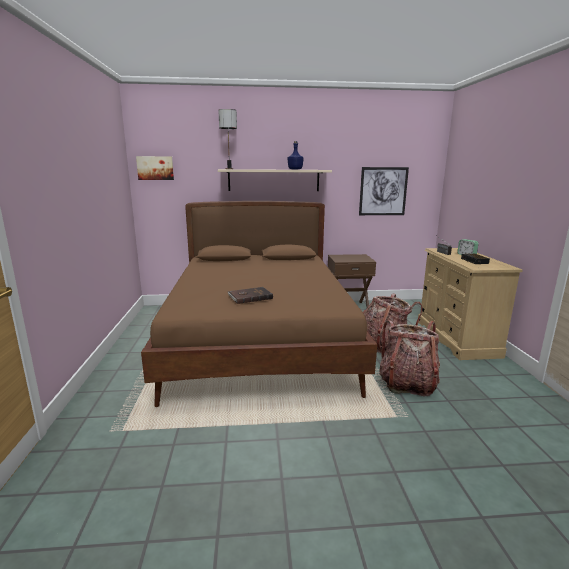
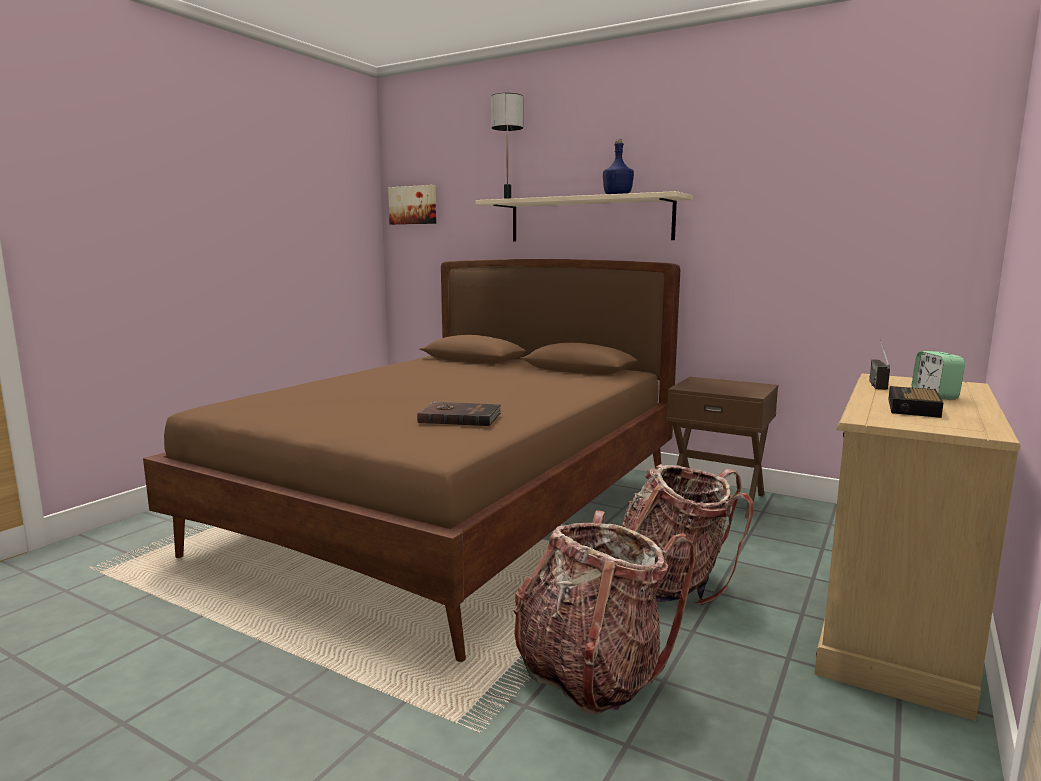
camera: 35 degrees right, 5 degrees down
brown book [228,287,273,304] -> brown book moved to [417,402,502,426]
picture [359,167,409,215] -> none

